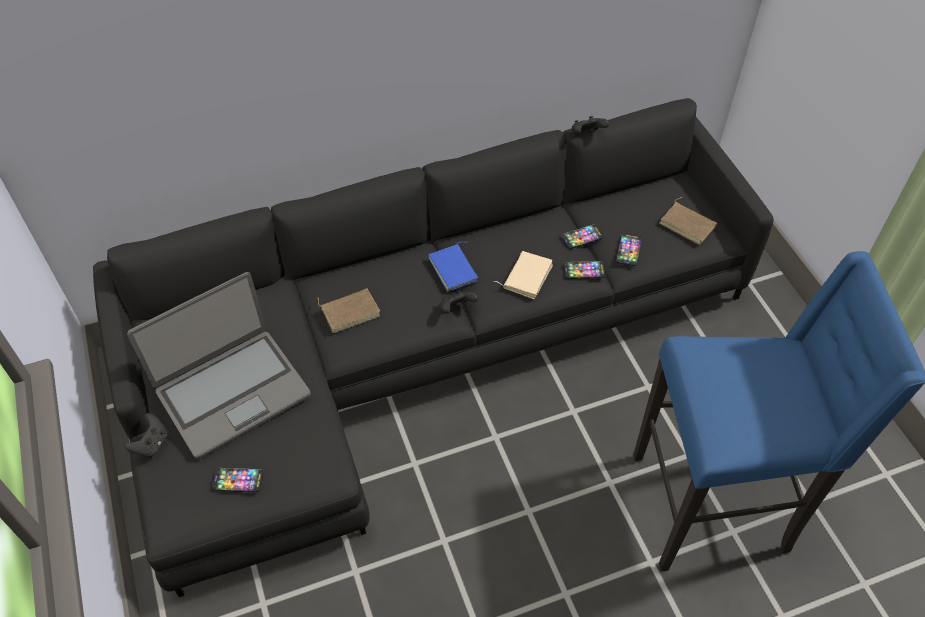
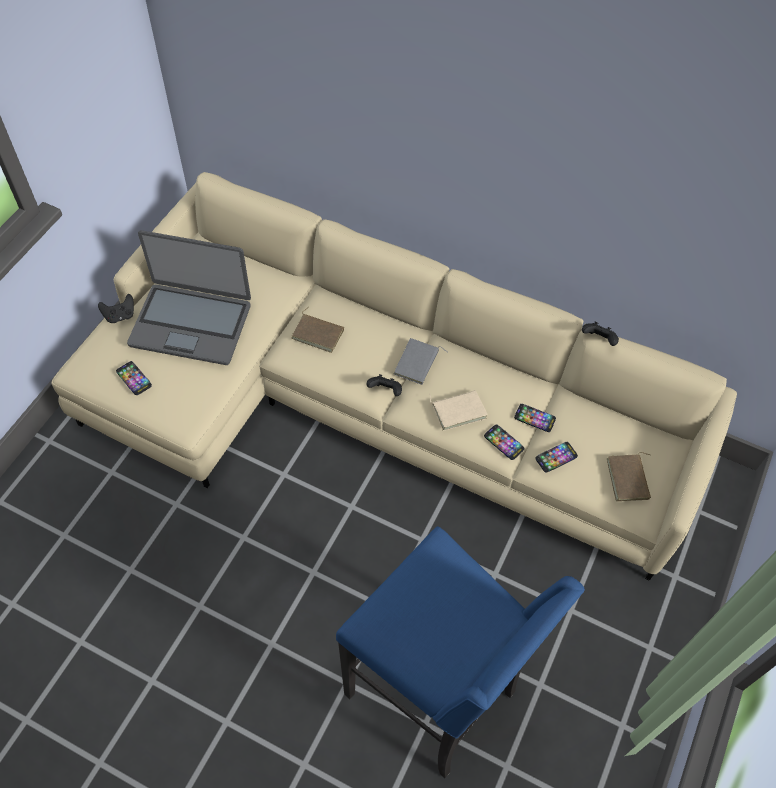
camera: 45 degrees right, 5 degrees up
black sofa [93,98,774,597] -> beige sofa [51,172,737,581]
blue book [428,242,478,292] -> grey book [393,338,447,385]

